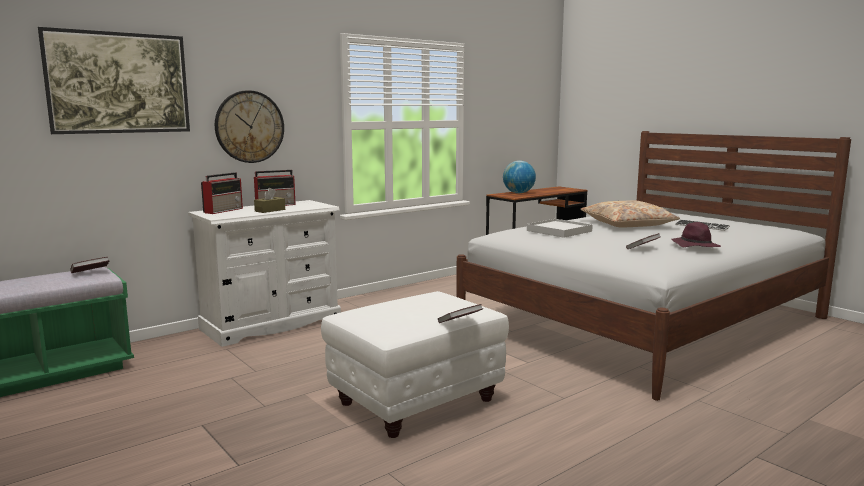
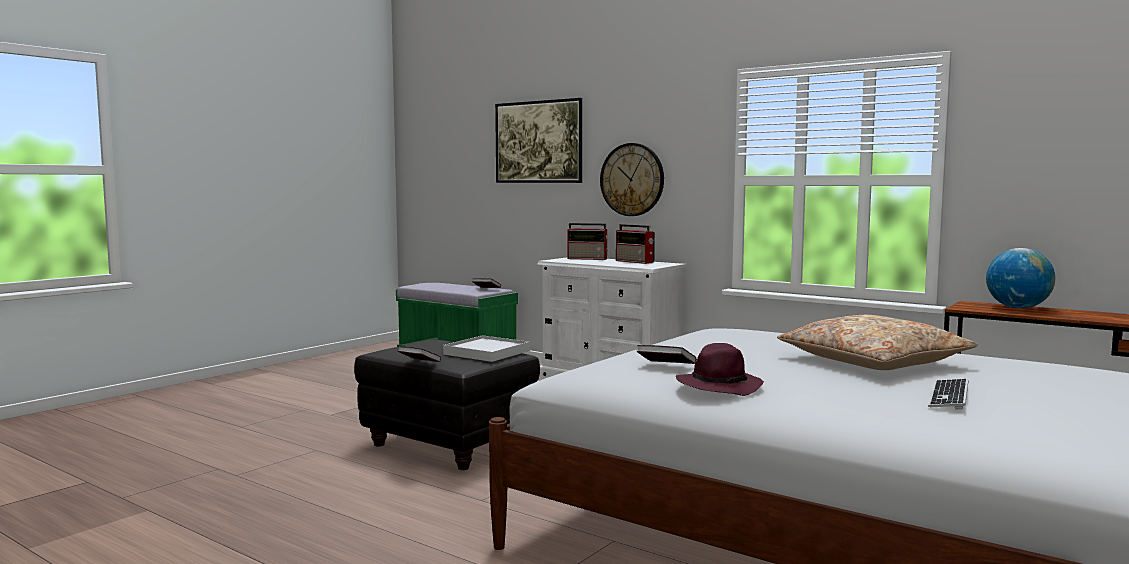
camera: 75 degrees right, 5 degrees down
brown tissue box [254,188,285,213] -> none
white ottoman [321,291,509,438] -> black ottoman [354,340,540,470]
white tray [527,219,593,238] -> white tray moved to [443,335,530,362]

